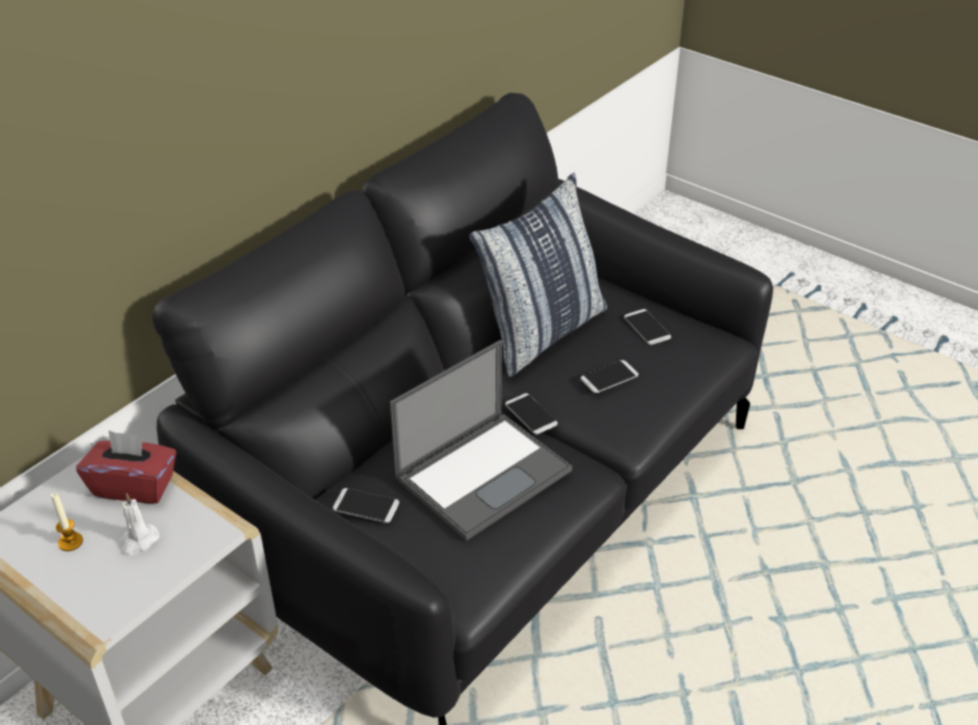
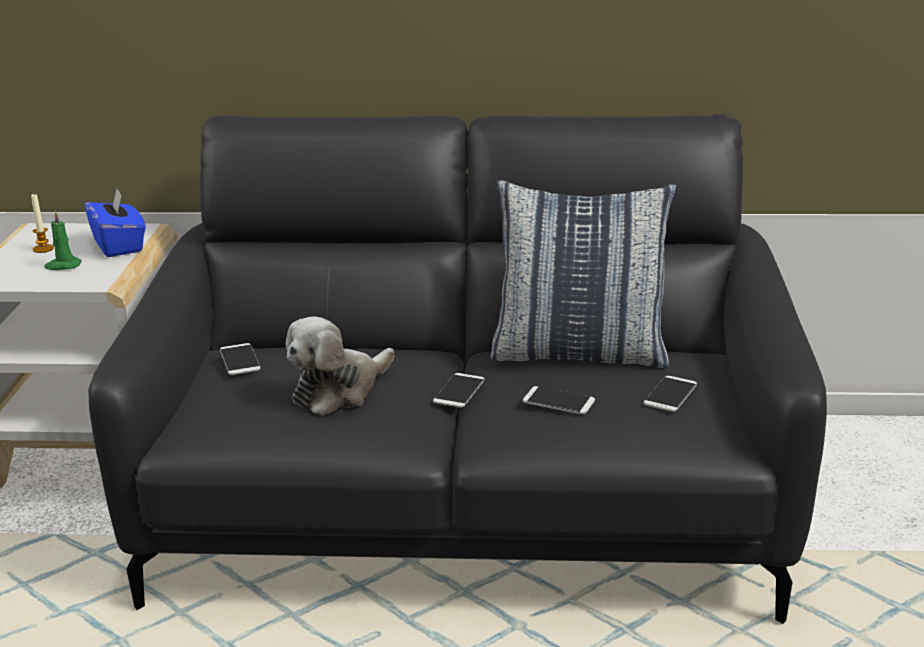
camera: 55 degrees right, 15 degrees down
red tissue box [76,431,176,504] -> blue tissue box [85,189,146,257]
white candle [121,493,159,556] -> green candle [45,211,82,270]
laptop [390,340,572,541] -> plush toy [285,316,395,416]

